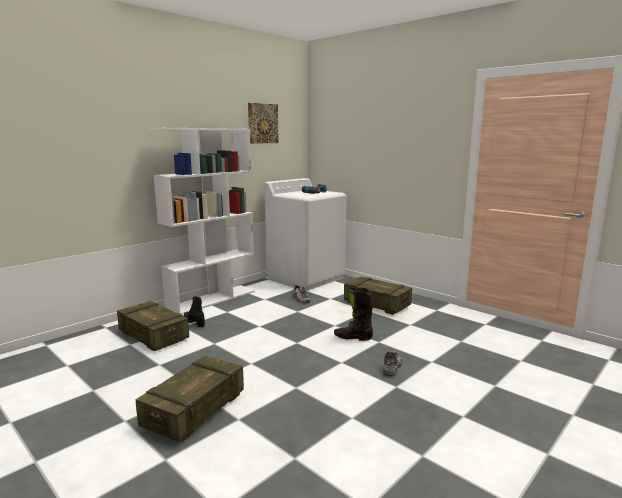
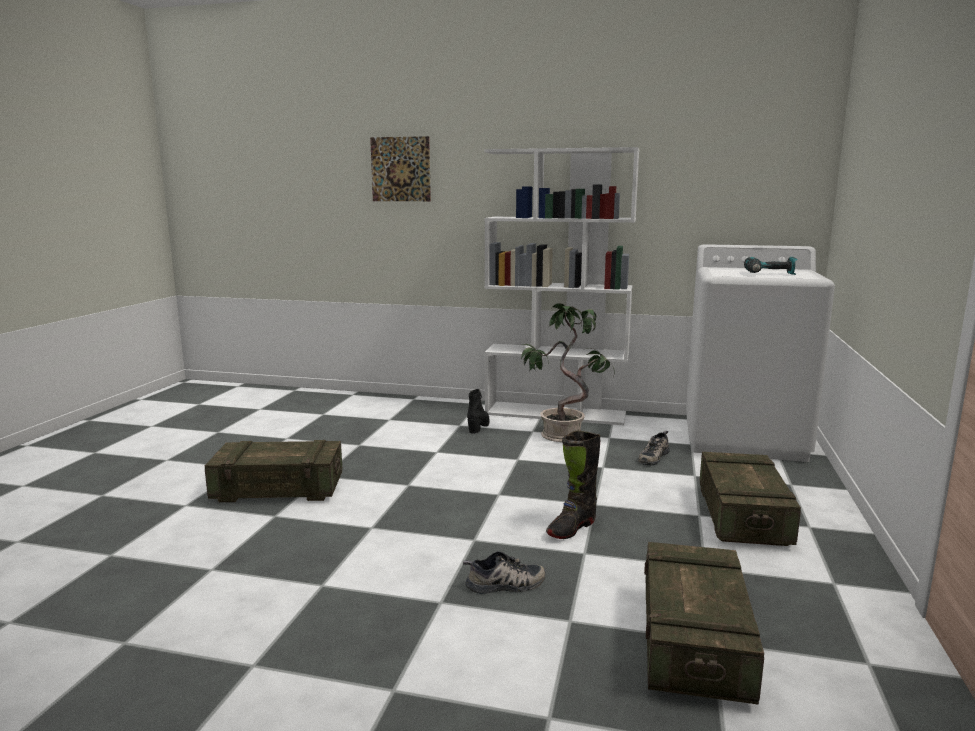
camera: 60 degrees right, 0 degrees up
crate [117,301,189,351] -> crate moved to [644,542,764,705]
picture [248,103,279,144] -> picture moved to [370,136,431,201]
black boot [334,287,373,341] -> black boot turned 120 degrees counterclockwise [546,430,600,539]
none -> potted plant [516,303,615,442]

